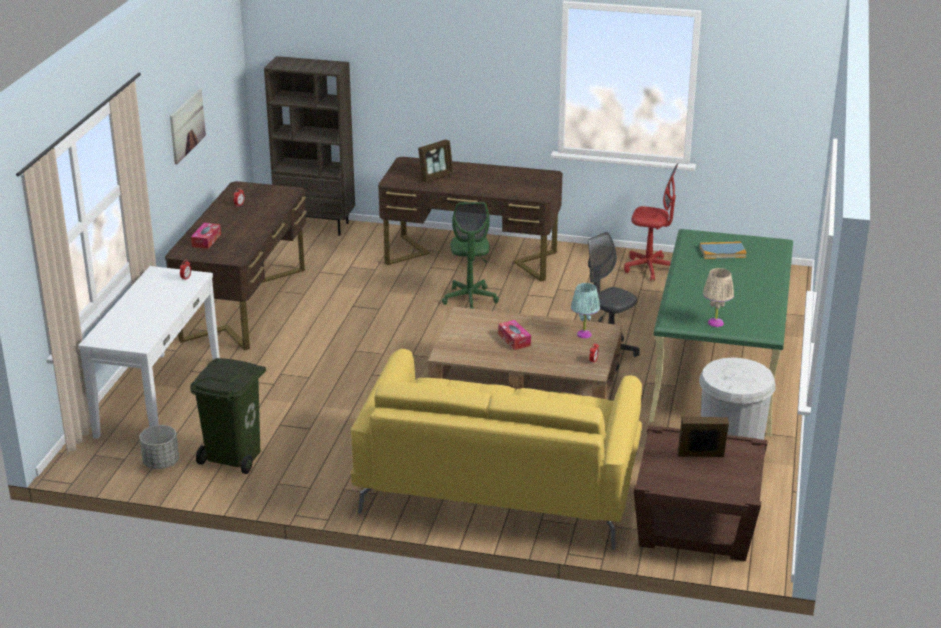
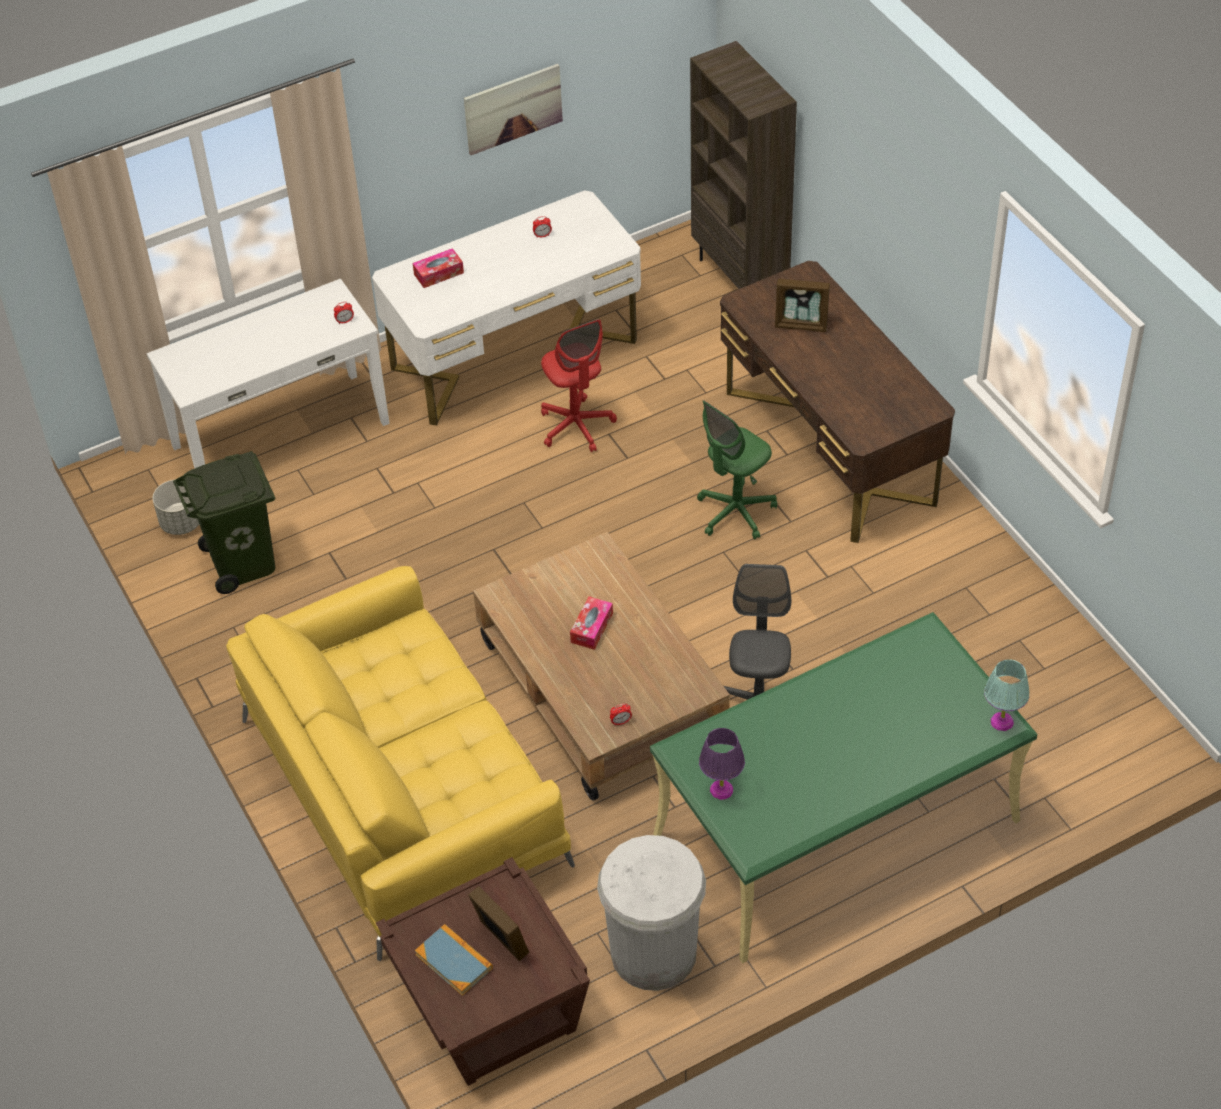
camera: 50 degrees right, 20 degrees up
brown desk [165,181,307,350] -> white desk [372,190,641,426]
turquoise table lamp [571,283,600,339] -> turquoise table lamp moved to [984,659,1030,731]
red office chair [624,163,679,281] -> red office chair moved to [541,319,617,452]
book [700,241,747,259] -> book moved to [415,924,493,996]
beige table lamp [703,268,734,327] -> purple table lamp [699,728,745,800]

